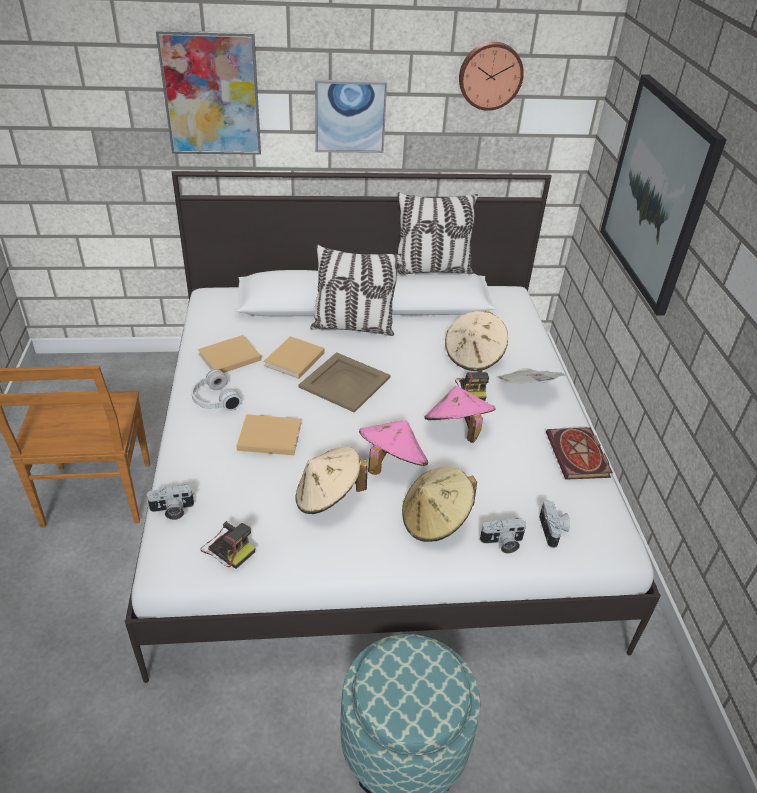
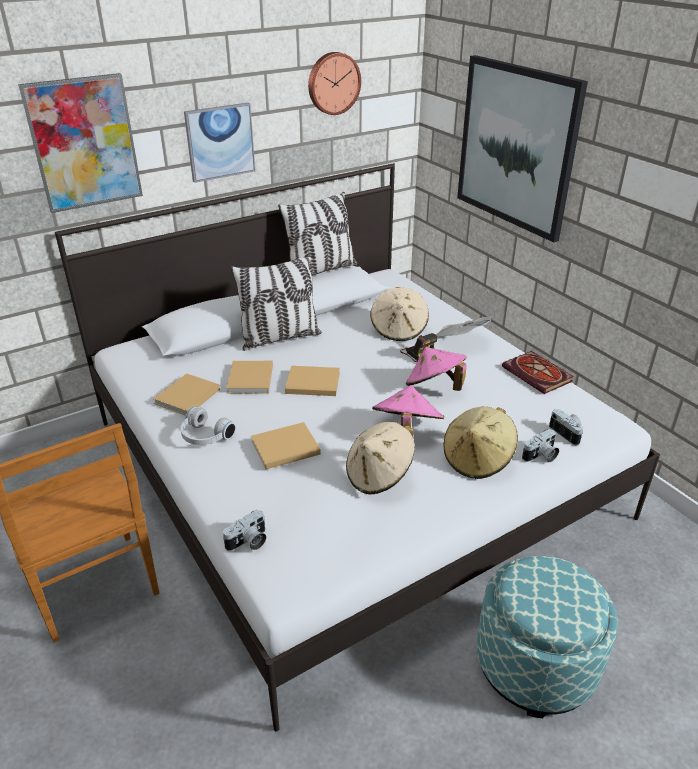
camera: 25 degrees left, 5 degrees down
camera [201,521,255,569] -> none
beige tray [298,352,390,413] -> beige book [285,366,340,396]

